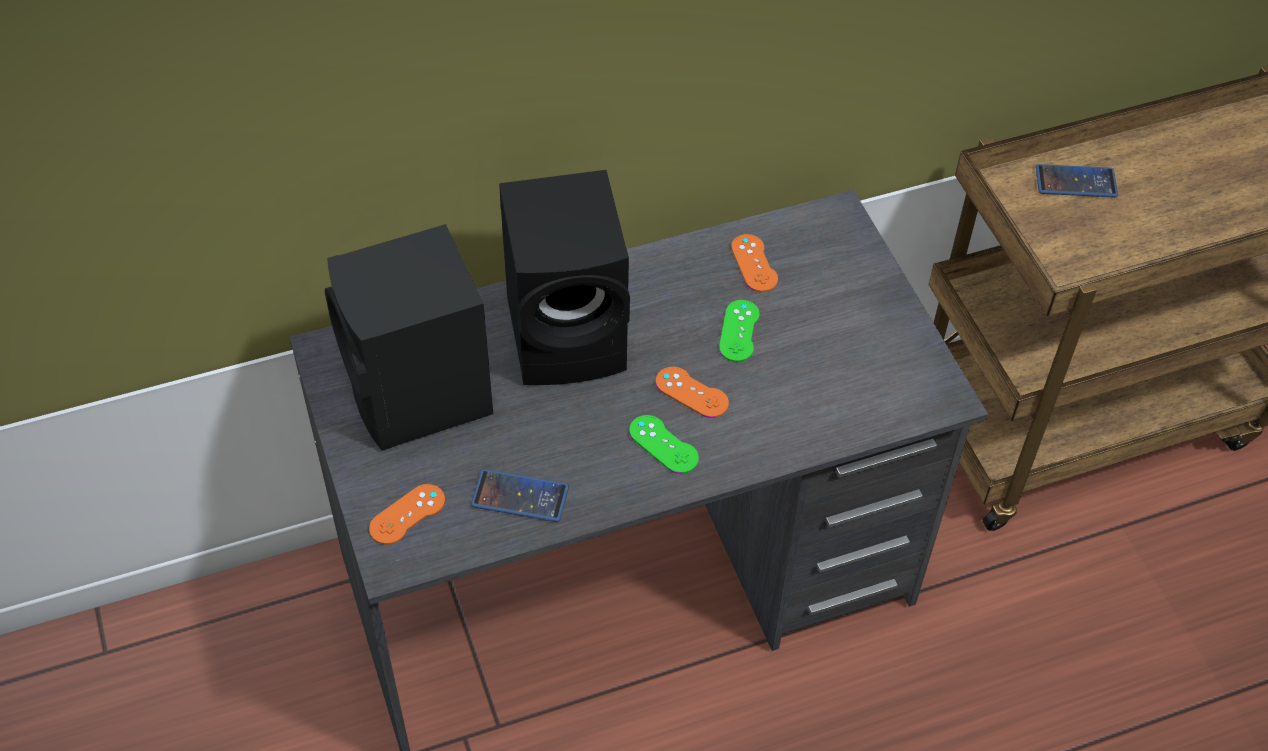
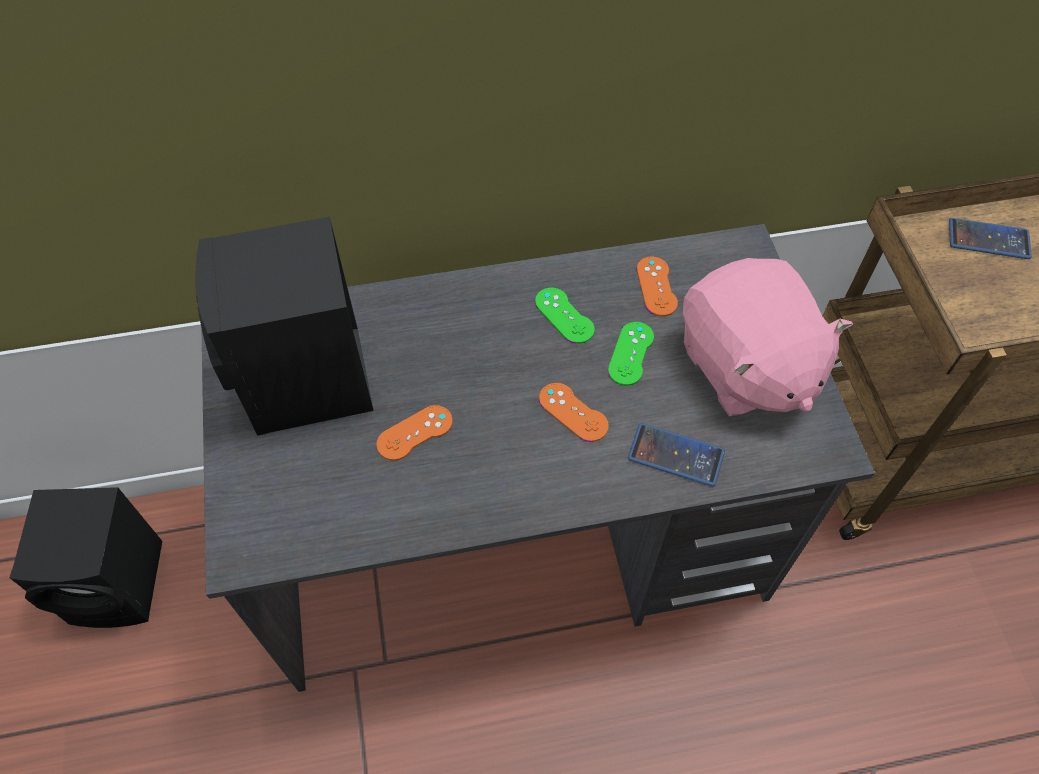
camera: 10 degrees right, 5 degrees up
orange game controller [369,484,445,545] -> orange game controller moved to [376,405,453,460]
phone [471,469,569,522] -> phone moved to [628,423,725,487]
black speaker [499,170,630,385] -> black speaker moved to [10,487,162,628]
green game controller [629,415,699,474] -> green game controller moved to [535,288,595,344]
none -> pink plush toy [683,258,853,416]

